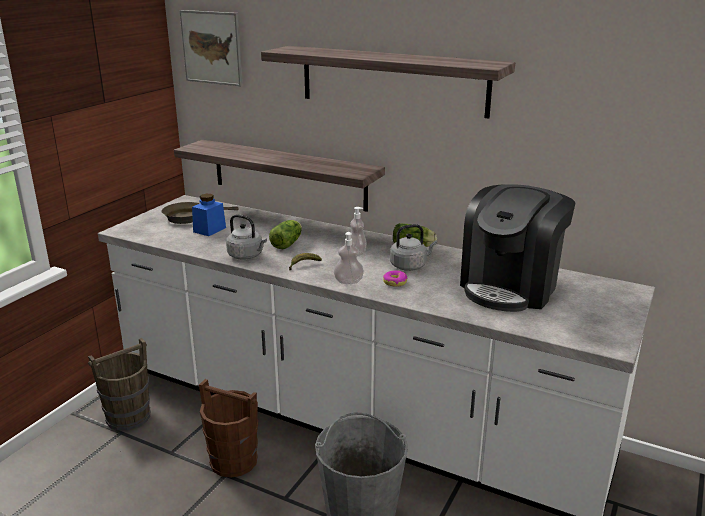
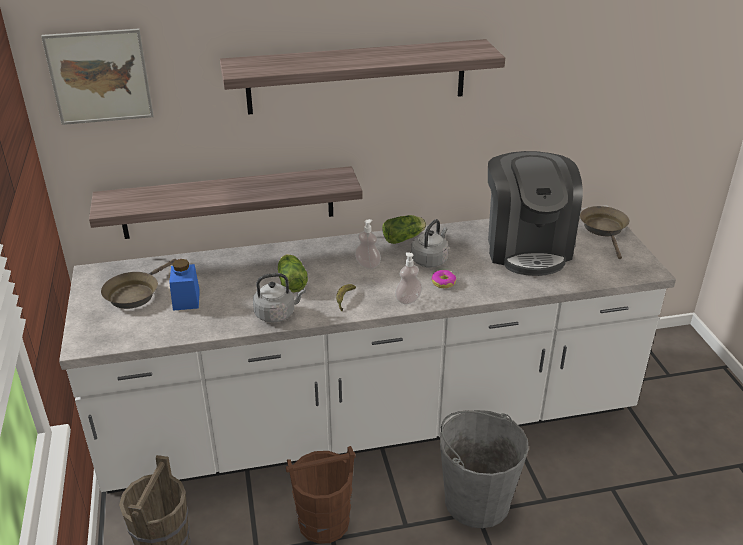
camera: 40 degrees left, 10 degrees up
none -> brown frying pan [580,206,629,259]

